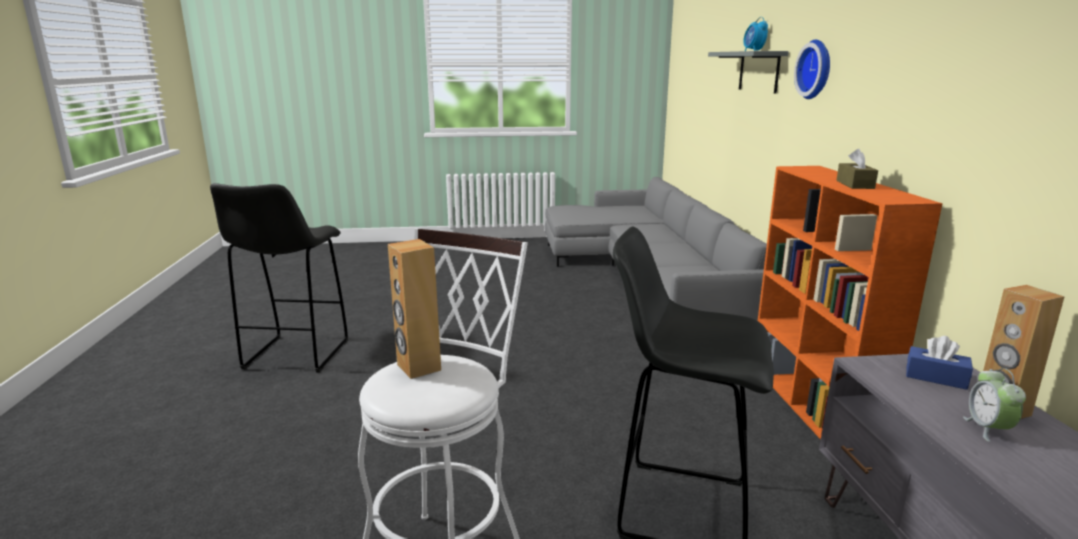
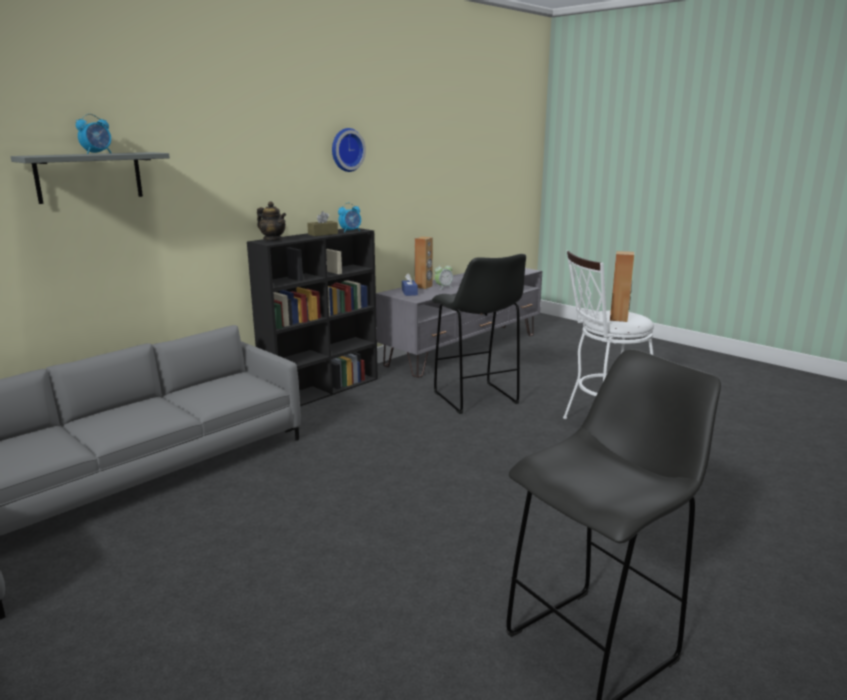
camera: 130 degrees left, 0 degrees up
orange bookcase [758,166,943,440] -> black bookcase [247,228,378,406]
wall clock [794,40,830,99] -> wall clock moved to [332,128,366,172]
none -> teapot [257,201,286,241]
none -> alarm clock [338,203,361,233]

